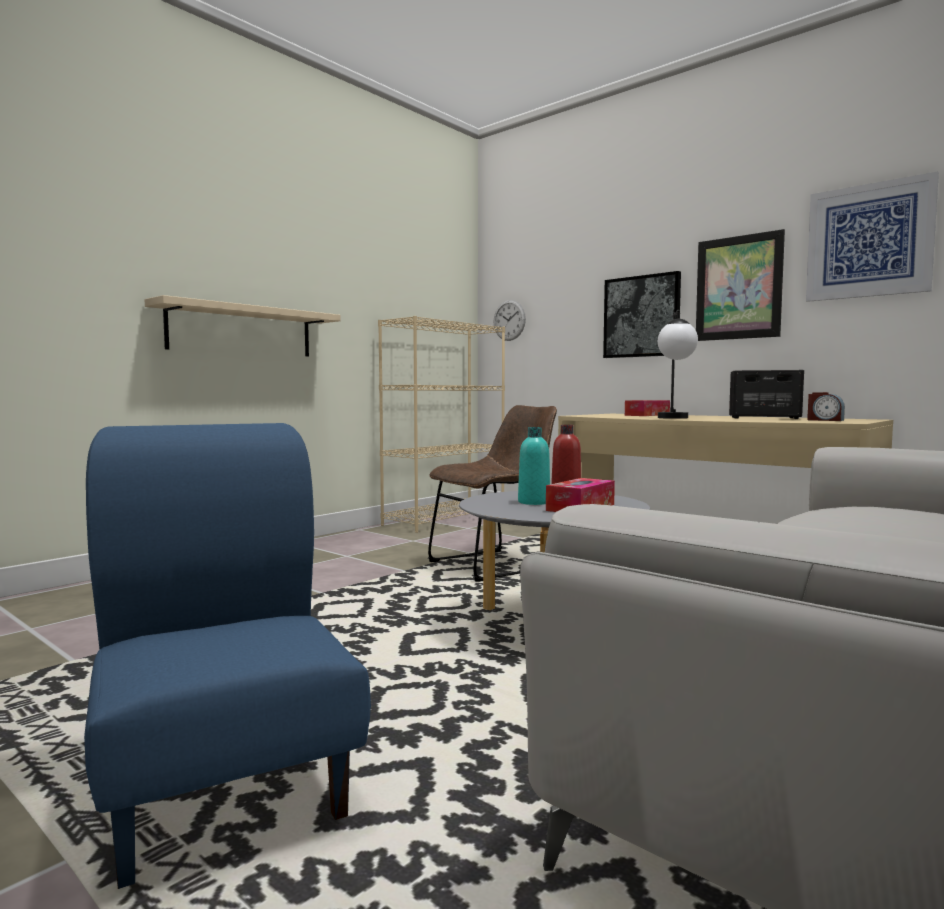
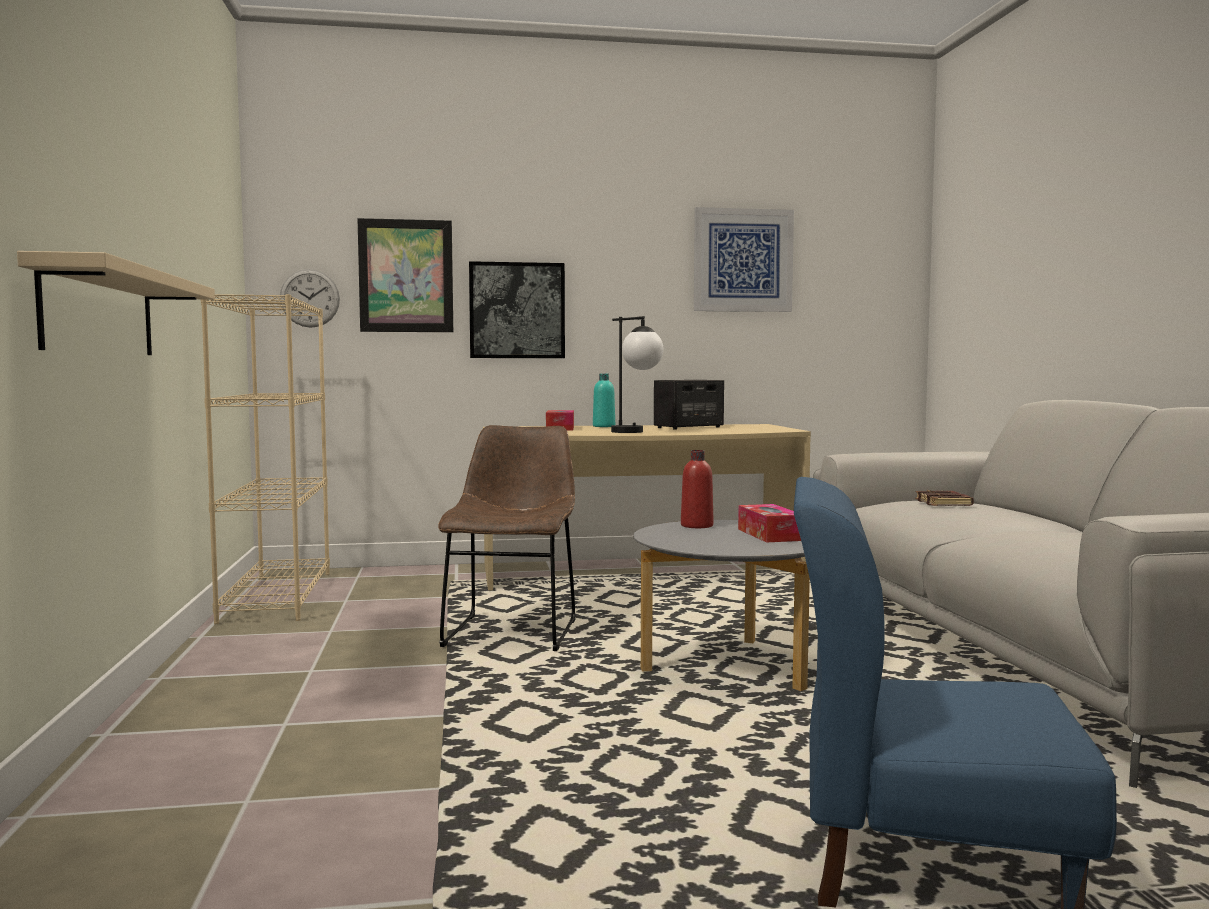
camera: 50 degrees left, 0 degrees up
turquoise bottle [518,427,550,505] -> turquoise bottle moved to [593,374,615,427]
picture [696,229,785,341] -> picture moved to [357,218,453,332]
alarm clock [807,392,845,421] -> none
none -> brown book [915,490,974,506]

